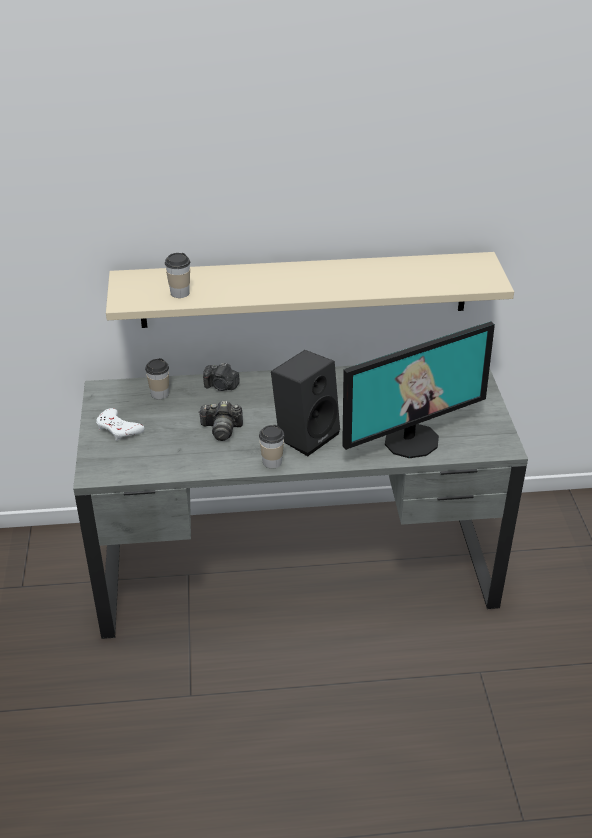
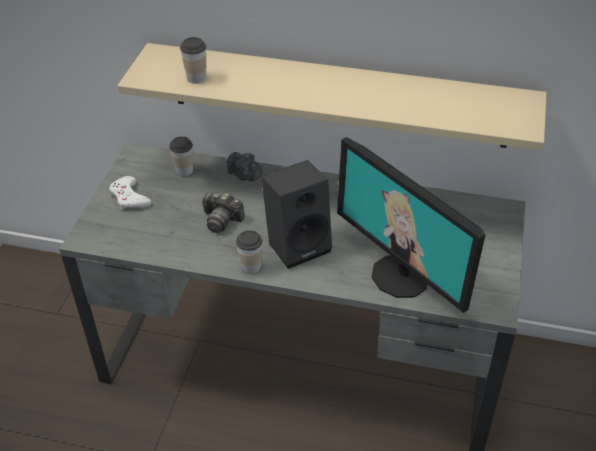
camera: 20 degrees right, 5 degrees up
monitor [342,321,495,458] -> monitor turned 60 degrees clockwise [337,137,485,313]

